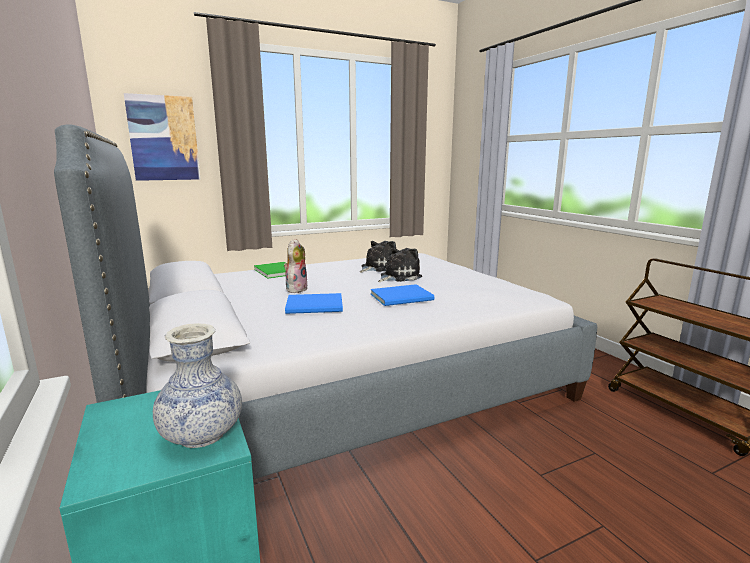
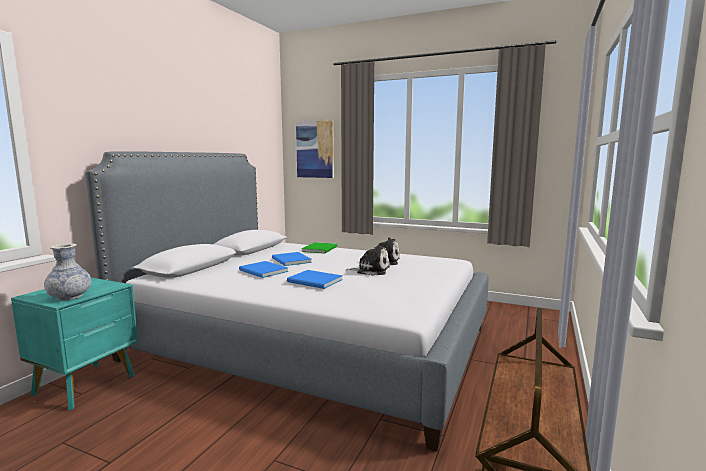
camera: 50 degrees right, 5 degrees down
plush toy [284,239,308,293] -> blue book [272,252,312,266]

